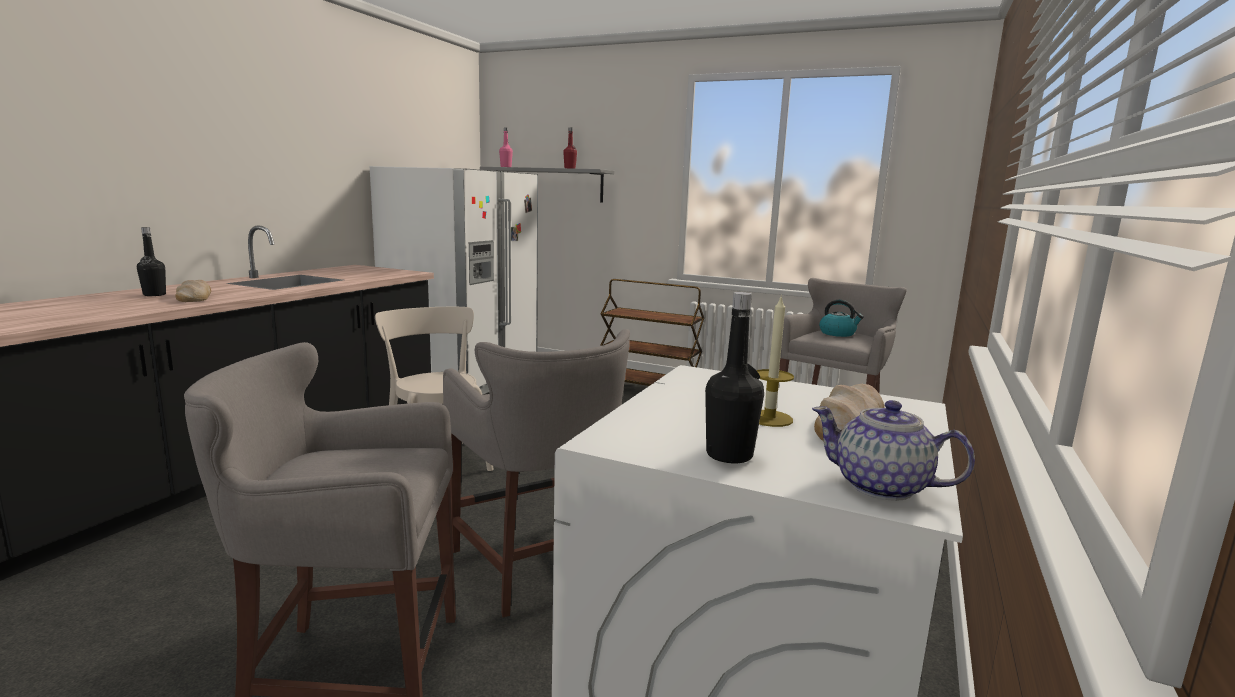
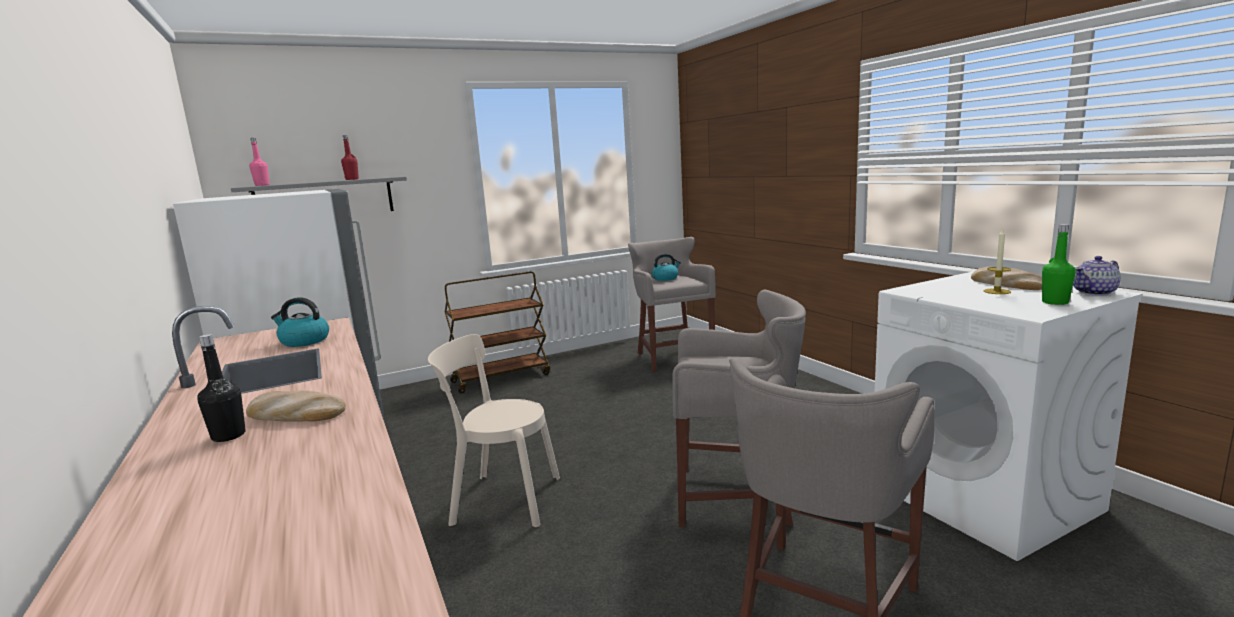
camera: 50 degrees left, 0 degrees up
black bottle [705,292,764,463] -> green bottle [1042,224,1076,305]
none -> kettle [271,297,329,347]

